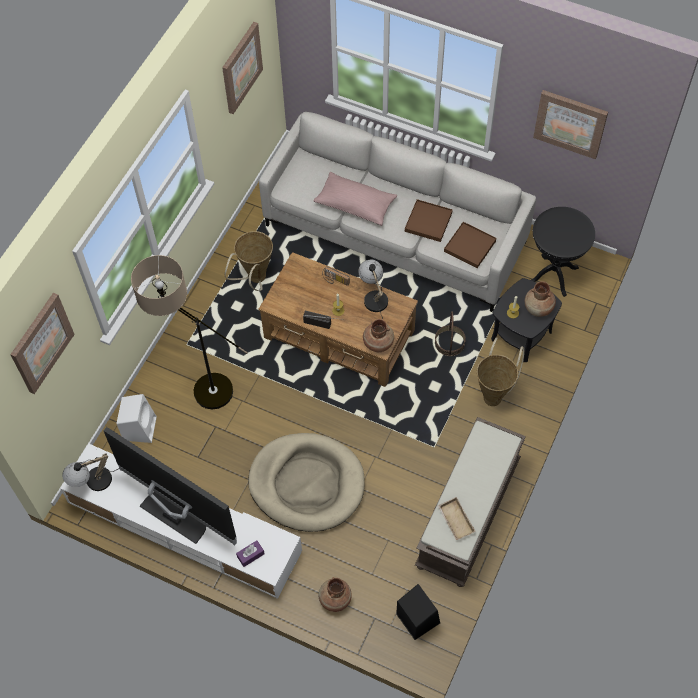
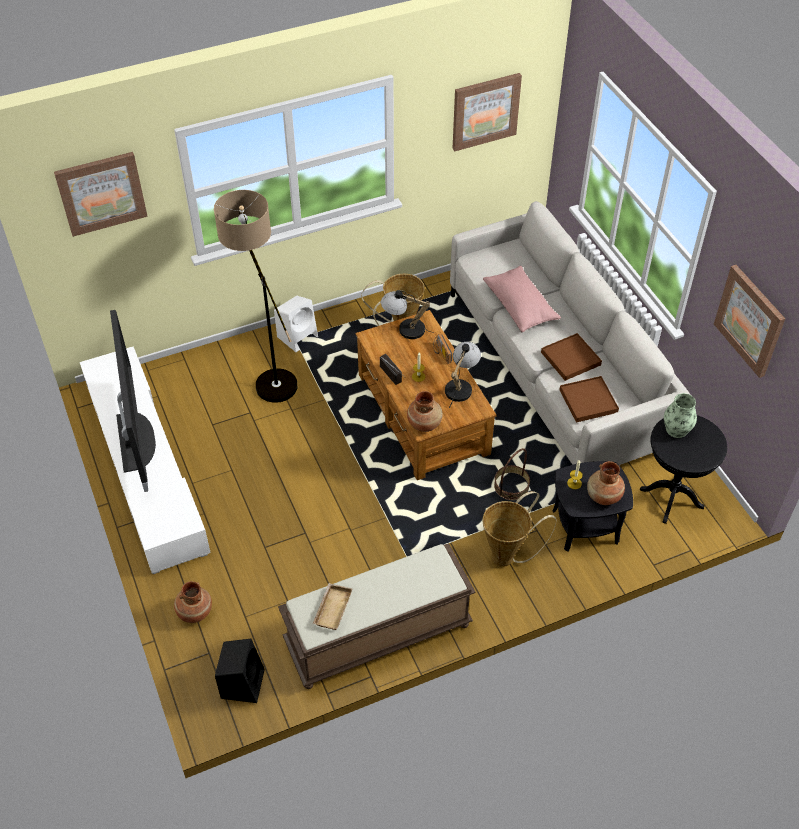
camera: 40 degrees right, 10 degrees down
table lamp [62,453,119,491] -> table lamp moved to [381,290,435,339]
white speaker [117,394,157,443] -> white speaker moved to [274,296,318,352]
purple tissue box [236,540,265,567] -> none
beige dog bed [248,433,364,532] -> none
none -> vase [664,393,697,438]

